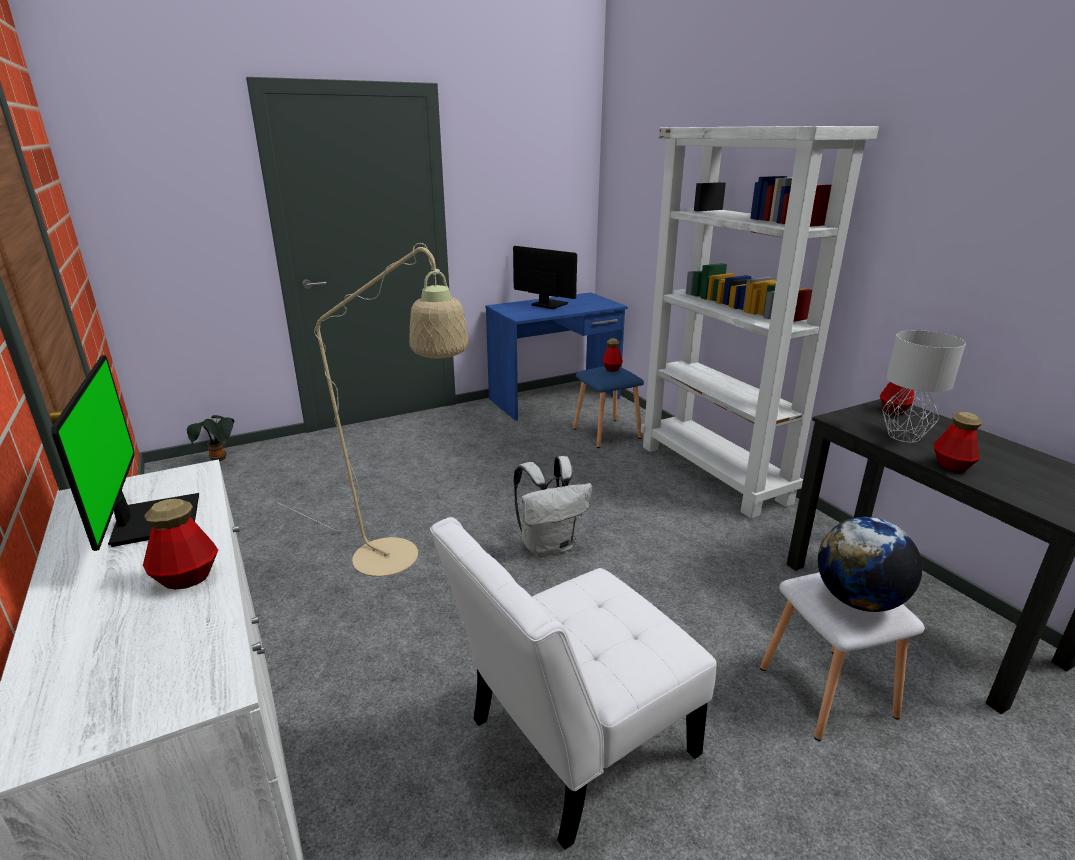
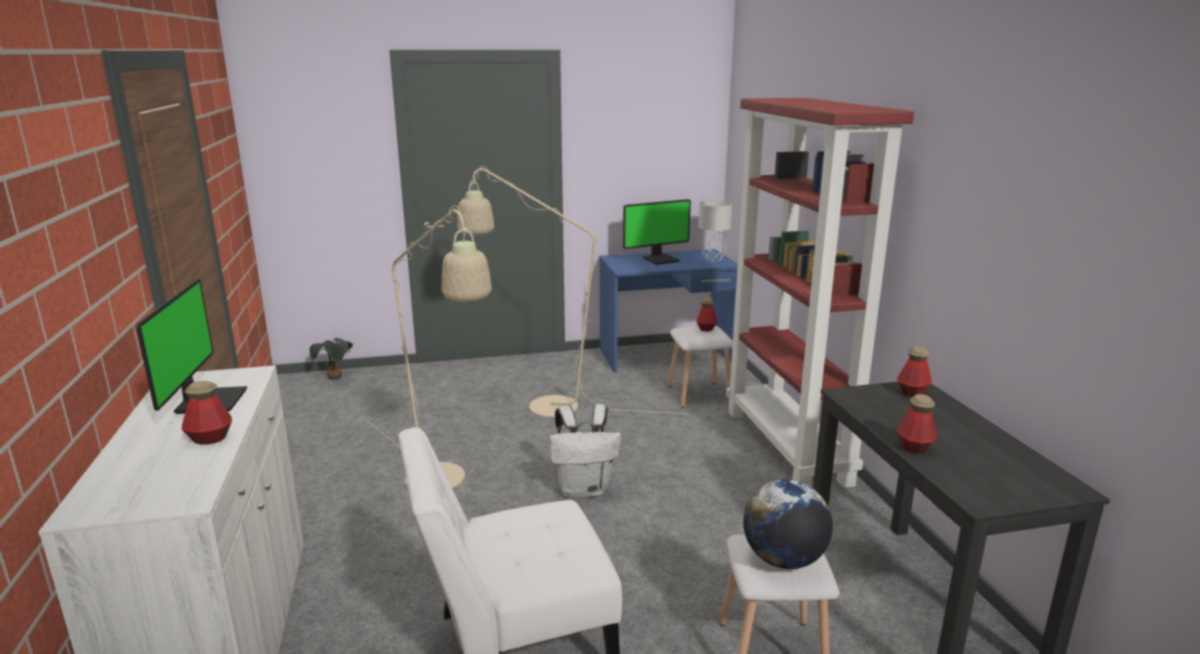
camera: 15 degrees right, 5 degrees down
monitor [513,246,577,309] -> monitor turned 105 degrees clockwise [623,199,691,265]
blue stool [573,367,644,448] -> white stool [667,326,733,408]
white bookcase [641,126,879,519] -> red bookcase [726,98,914,488]
grey table lamp [882,330,966,443] -> grey table lamp moved to [698,200,732,261]
none -> beige floor lamp [457,166,685,417]

